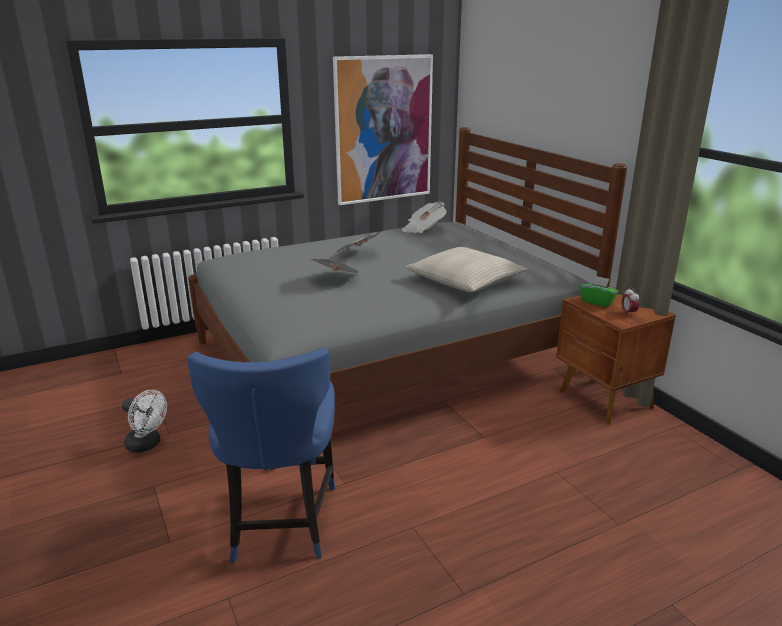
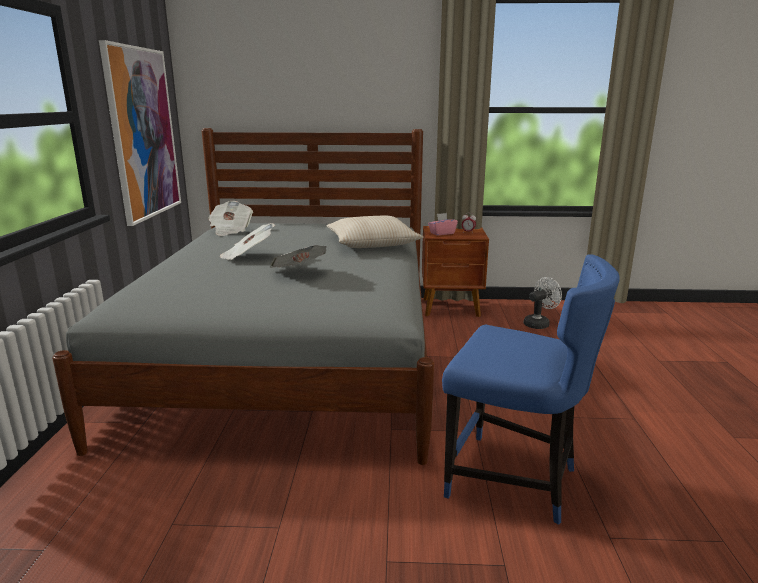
camera: 60 degrees left, 5 degrees down
white fan [122,390,167,453] -> white fan moved to [524,277,562,329]
green tissue box [580,276,619,308] -> pink tissue box [428,213,458,236]

